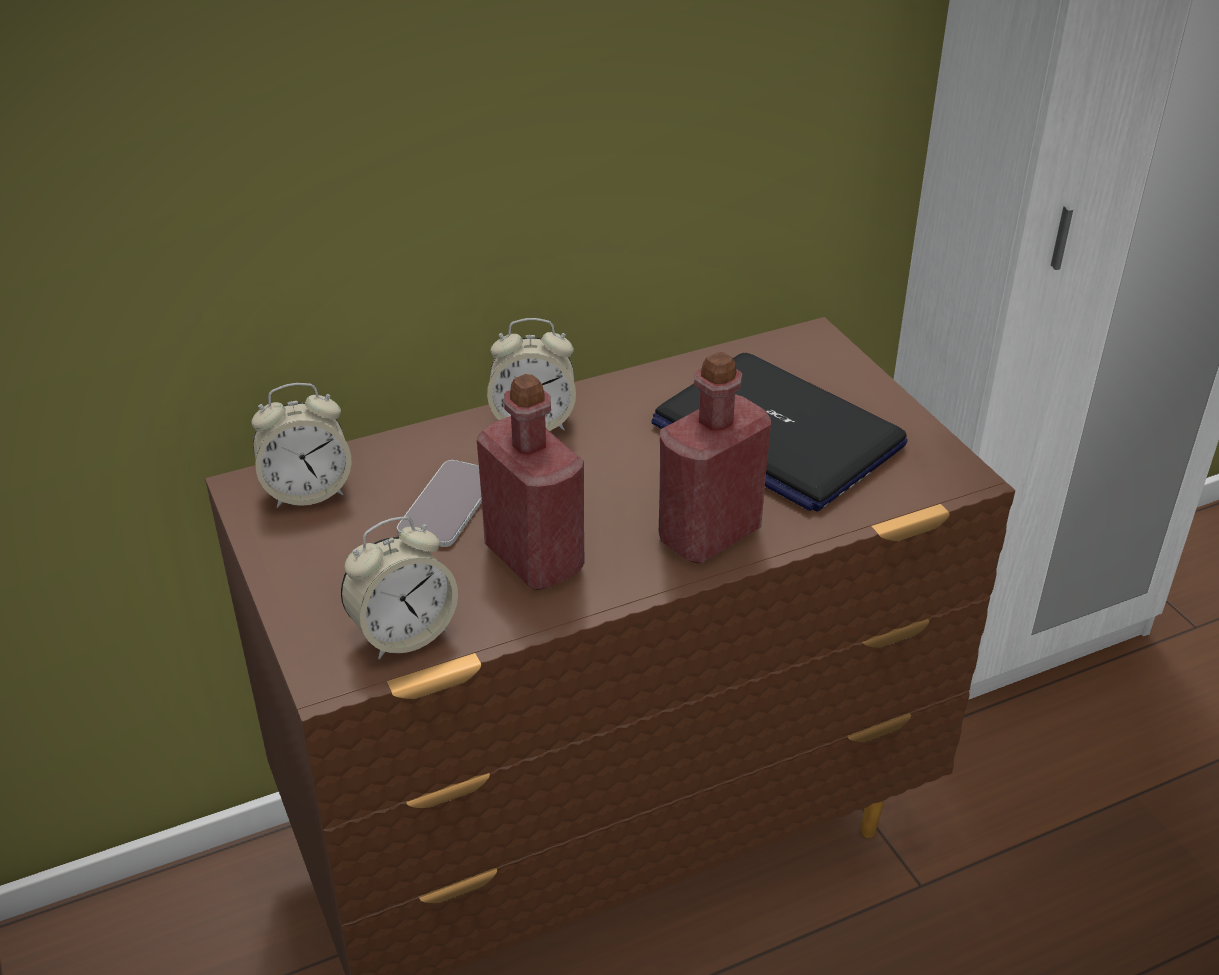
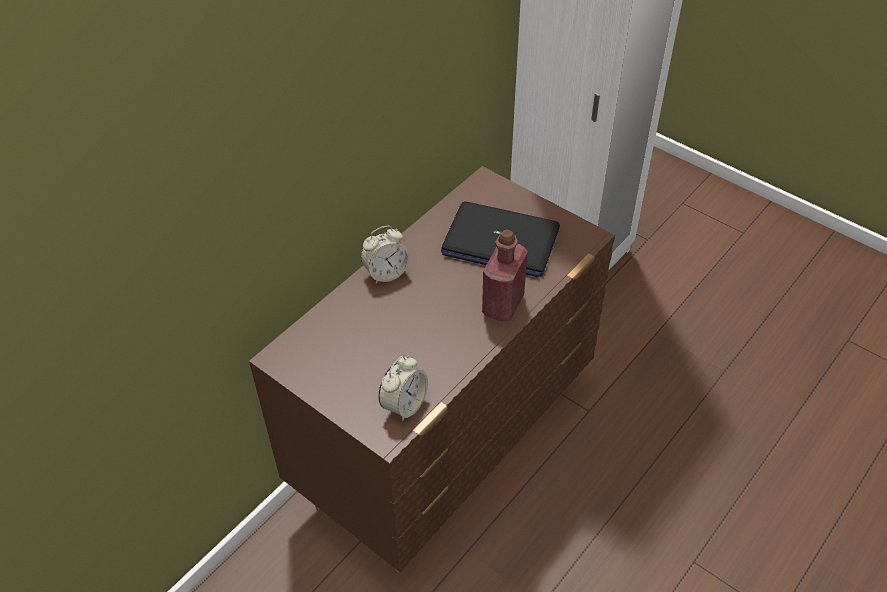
camera: 25 degrees left, 10 degrees up
alarm clock [252,383,352,508] -> none
phone [397,460,482,547] -> none
red bottle [477,374,585,590] -> none

